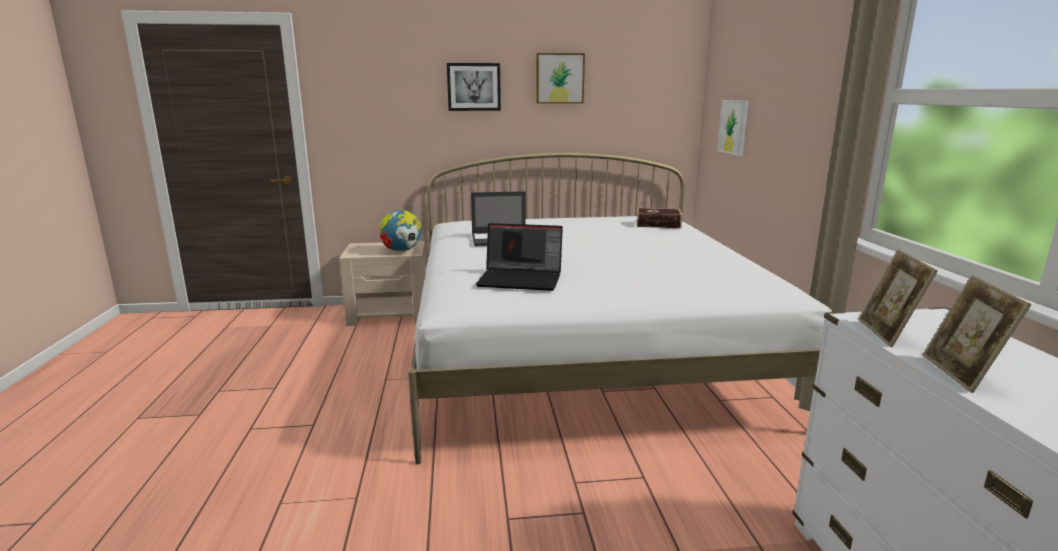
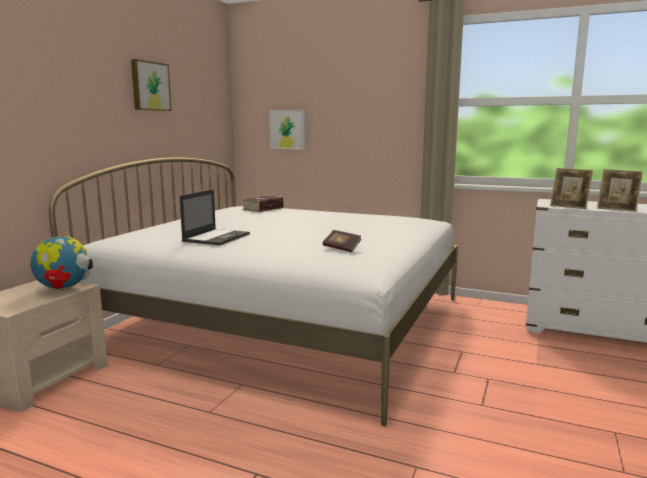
camera: 60 degrees left, 5 degrees down
picture [447,63,501,111] -> none
laptop [476,223,563,291] -> book [323,230,361,252]

